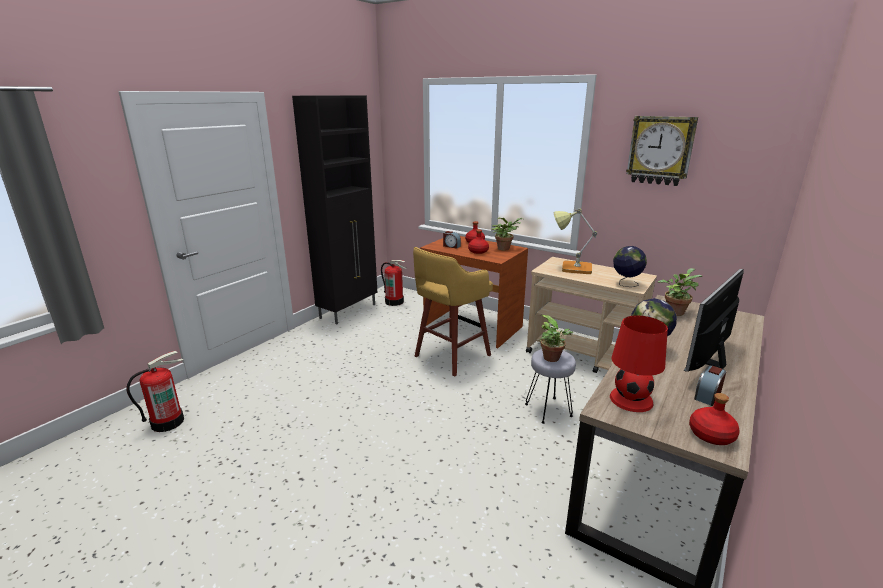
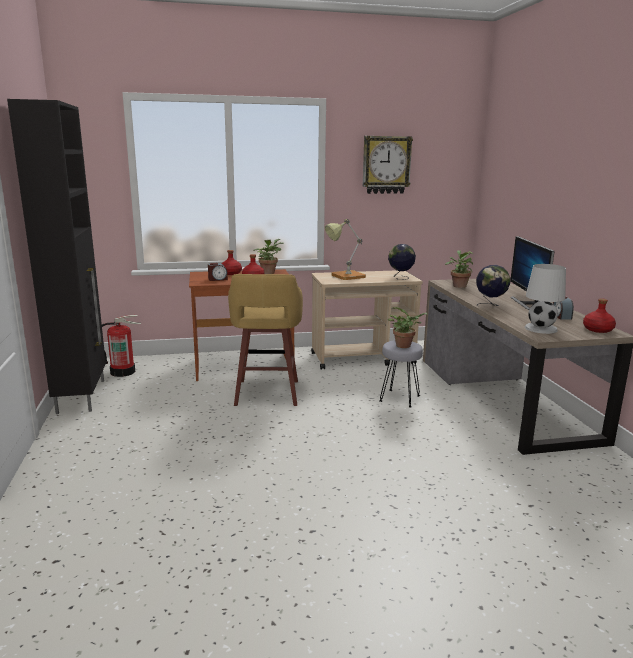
camera: 45 degrees left, 5 degrees down
fire extinguisher [127,351,184,432] -> none
red table lamp [610,316,668,412] -> white table lamp [525,264,566,334]

